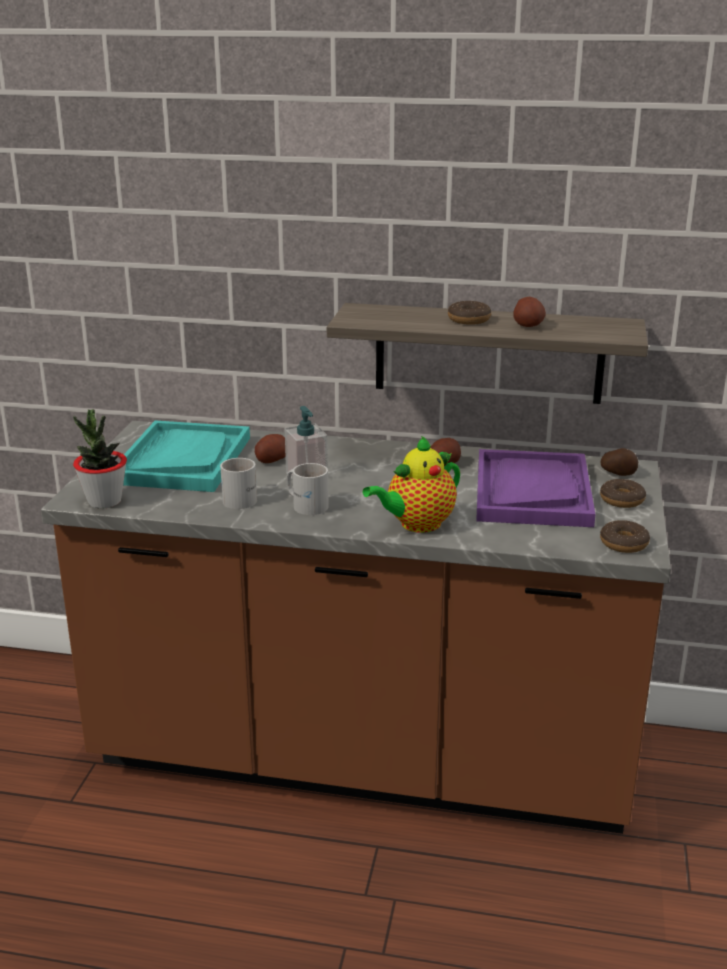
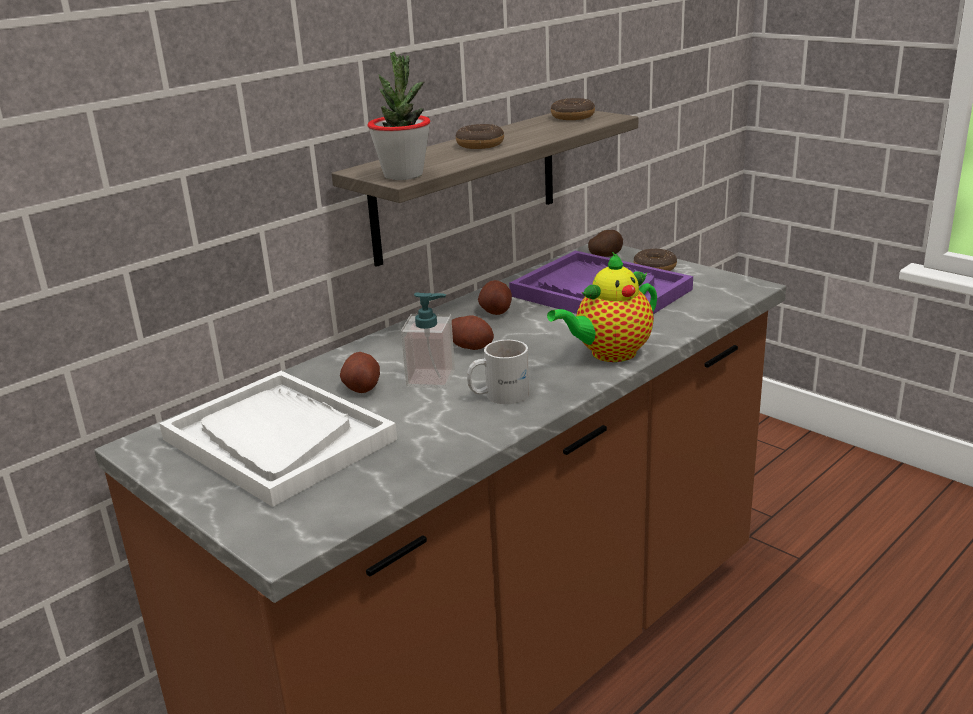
camera: 55 degrees left, 0 degrees up
potted plant [73,409,127,509] -> potted plant moved to [367,52,430,180]
turquoise tray [123,420,250,492] -> white tray [159,371,397,507]
white mug [220,458,257,509] -> none
teapot [363,436,460,533] -> teapot turned 60 degrees clockwise [547,252,657,362]
potato [513,297,546,327] -> potato moved to [452,315,494,350]
donut [600,520,650,553] -> donut moved to [551,98,595,120]

